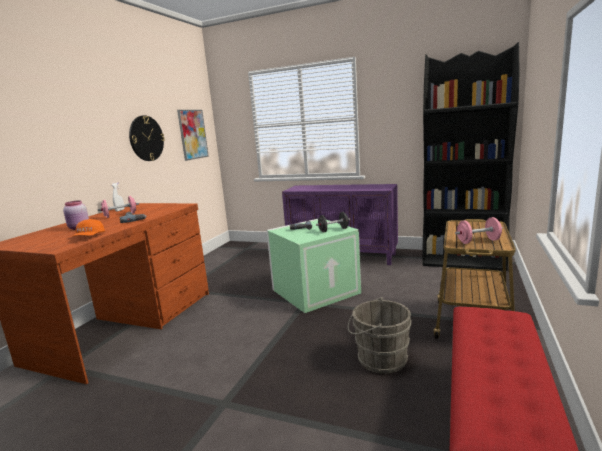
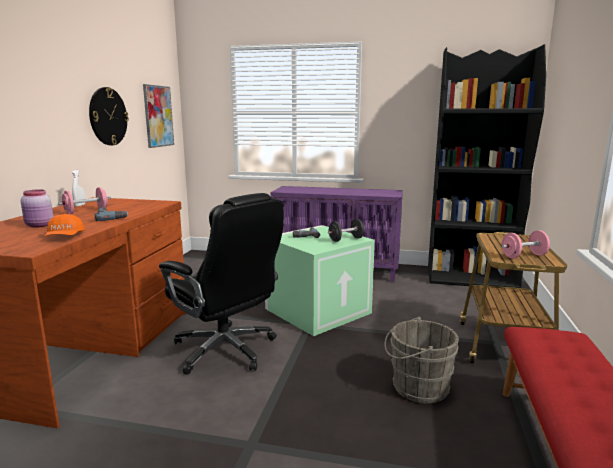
camera: 10 degrees left, 0 degrees up
none -> black office chair [159,193,284,375]

